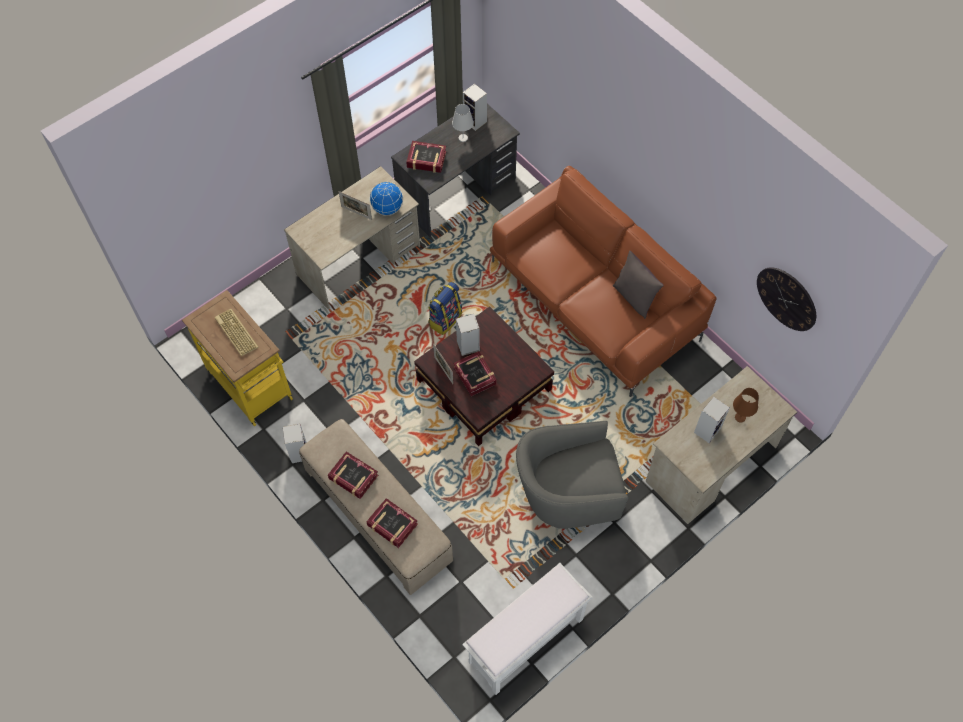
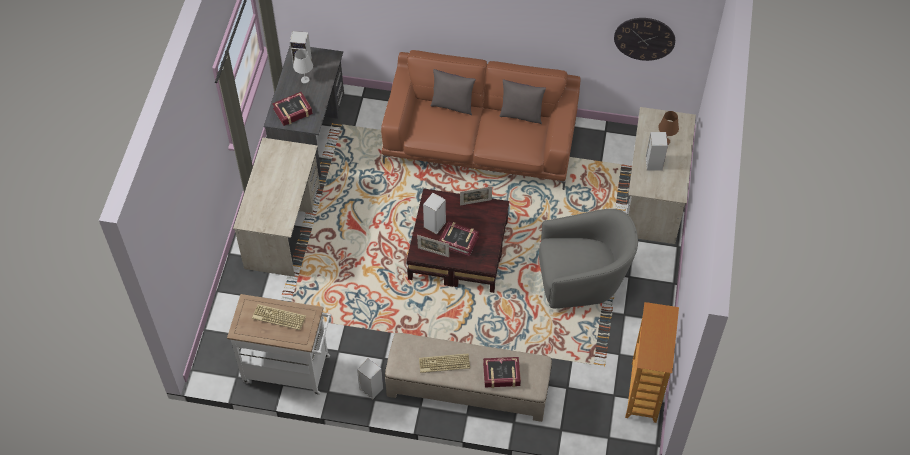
camera: 40 degrees left, 5 degrees down
yellow cart [182,290,293,426] -> white cart [227,294,332,395]
book [328,452,378,499] -> keyboard [419,354,470,373]
picture frame [339,191,372,220] -> picture frame moved to [460,186,492,205]
globe [369,182,403,216] -> none
backpack [428,282,462,335] -> none
white bench [462,563,592,695] -> bookcase [625,302,679,423]
grey armchair [516,421,629,529] -> grey armchair turned 135 degrees counterclockwise [539,209,638,308]
none -> grey pillow [431,69,476,115]

